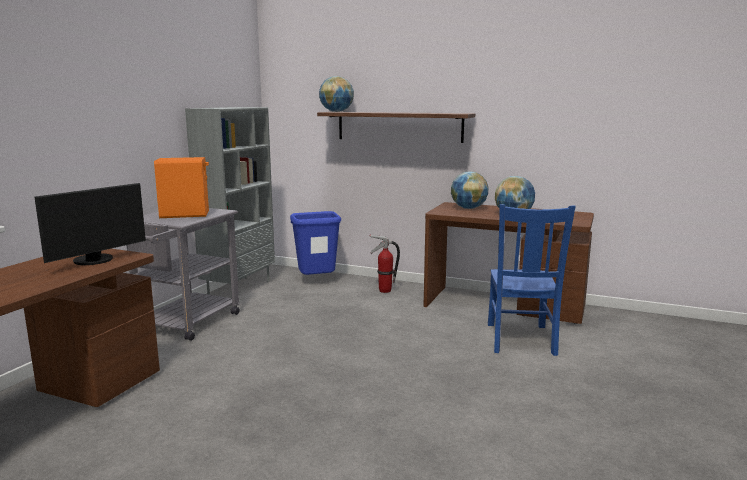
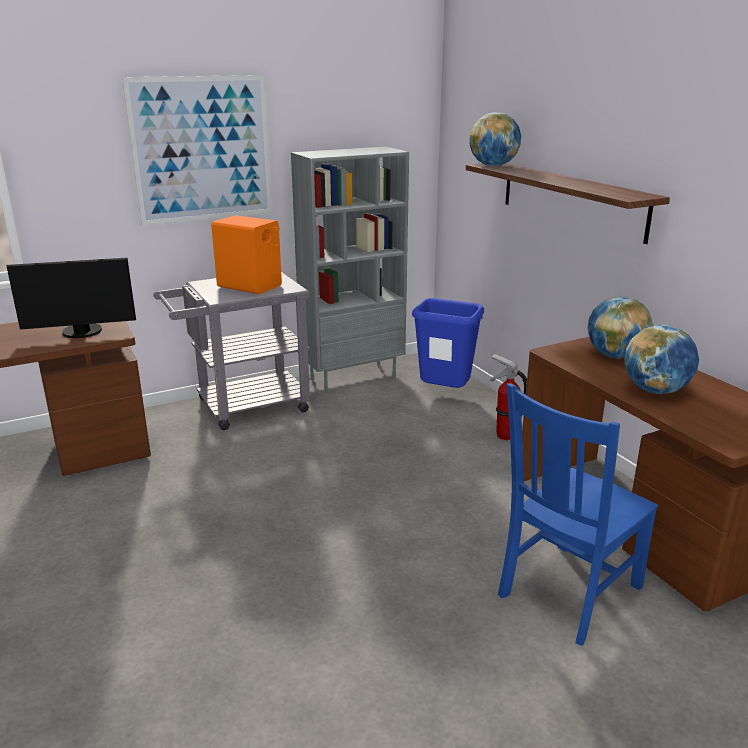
camera: 40 degrees right, 10 degrees up
none -> picture [122,75,272,225]

